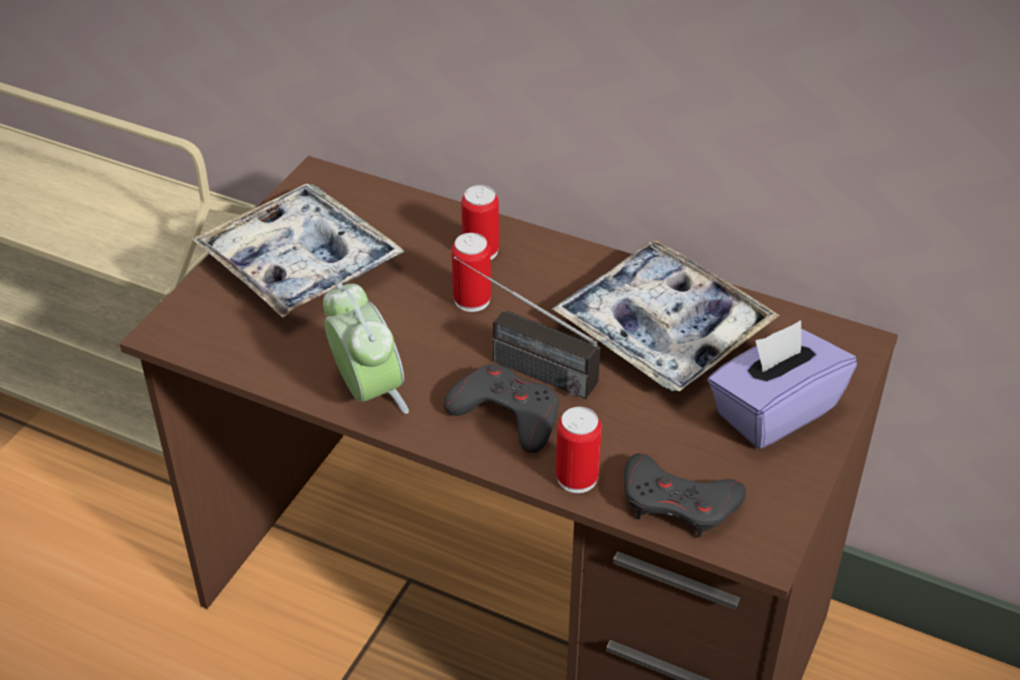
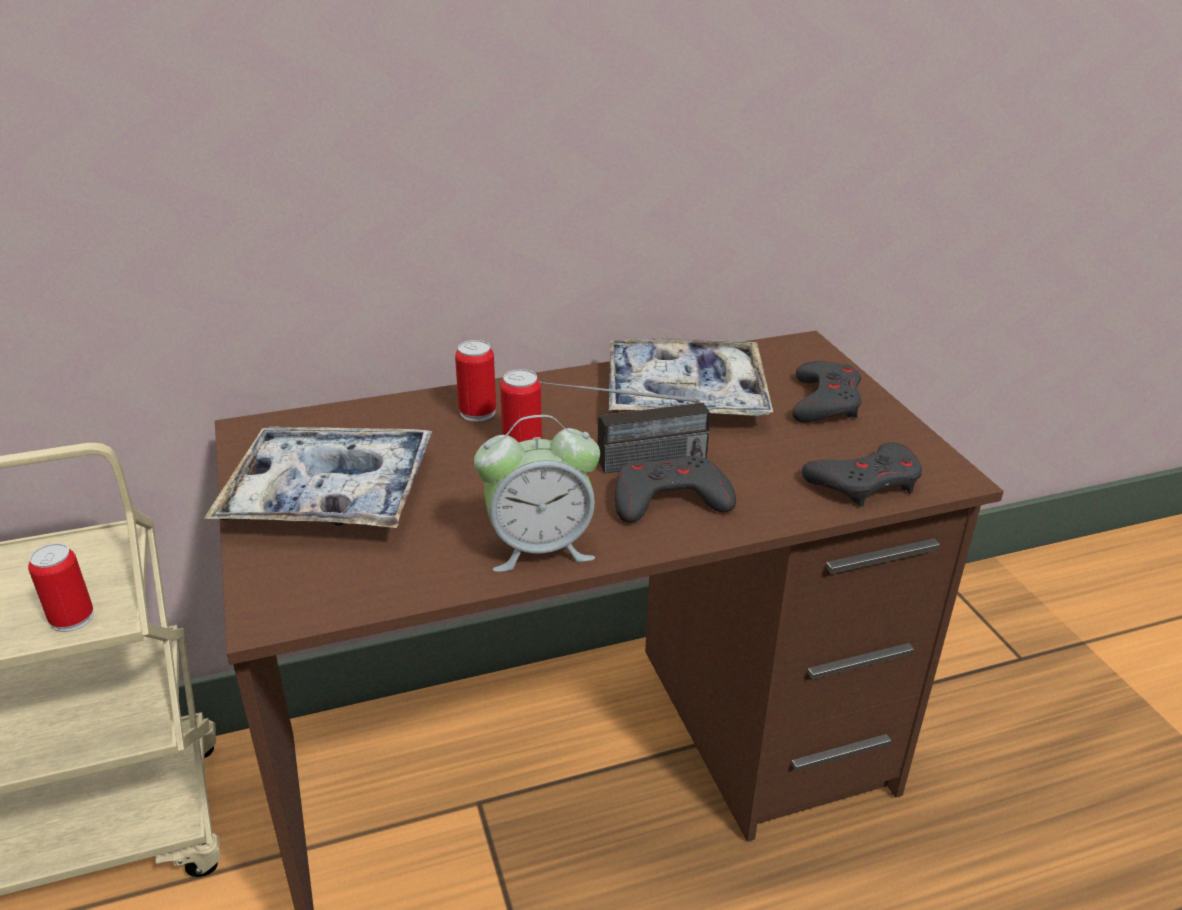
camera: 45 degrees left, 10 degrees down
alarm clock [323,283,409,414] -> alarm clock turned 150 degrees clockwise [474,415,600,572]
can [556,407,602,493] -> can moved to [28,543,93,632]
purple tissue box [708,320,857,449] -> grey game controller [792,361,862,422]

